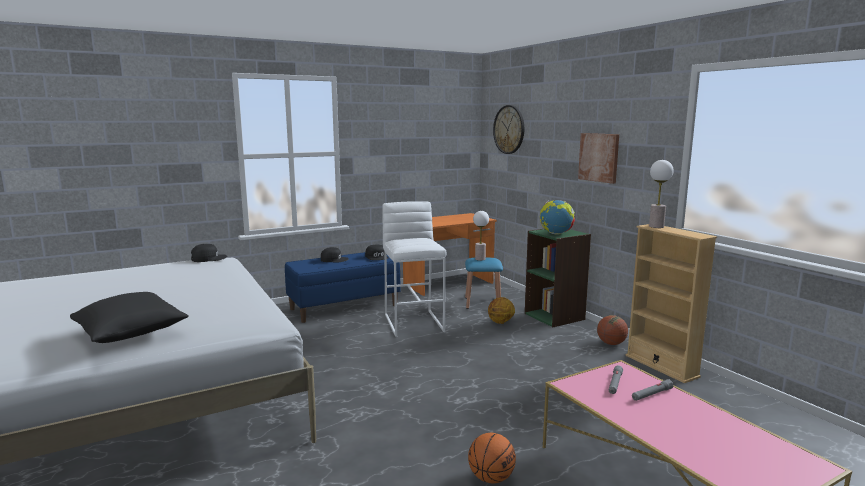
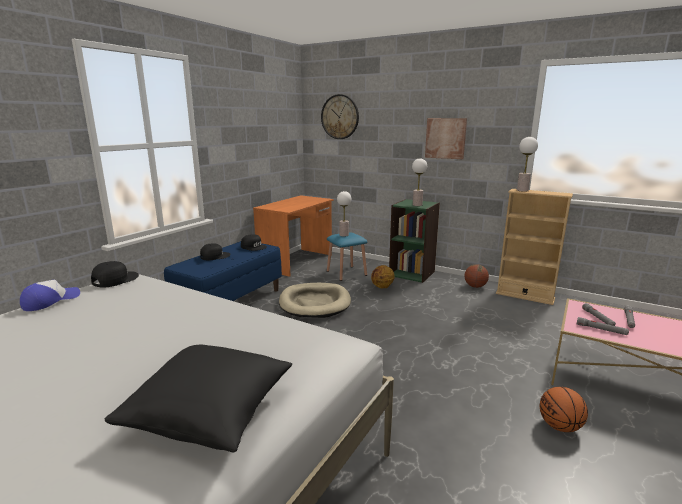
camera: 30 degrees left, 5 degrees up
white stool [382,201,446,337] -> beige dog bed [279,283,351,318]
globe [540,200,575,234] -> table lamp [412,158,427,206]
none -> cap [20,280,80,311]
none -> grey flashlight [577,317,629,335]

